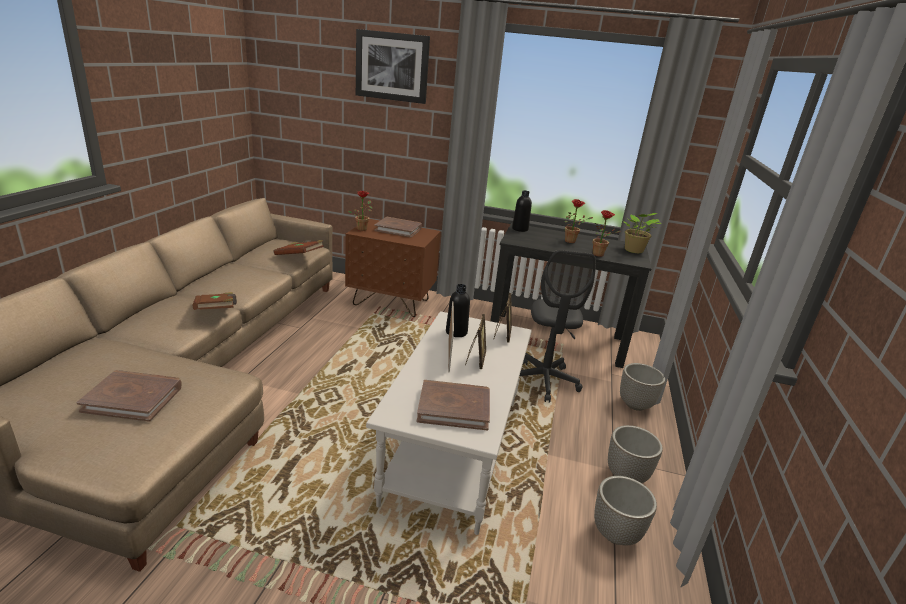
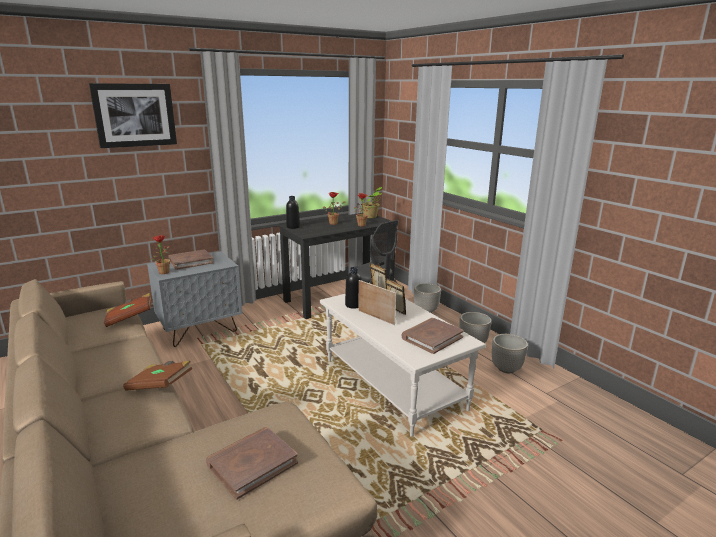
camera: 45 degrees left, 5 degrees down
brown nightstand [345,219,441,317] -> grey nightstand [147,251,242,347]

